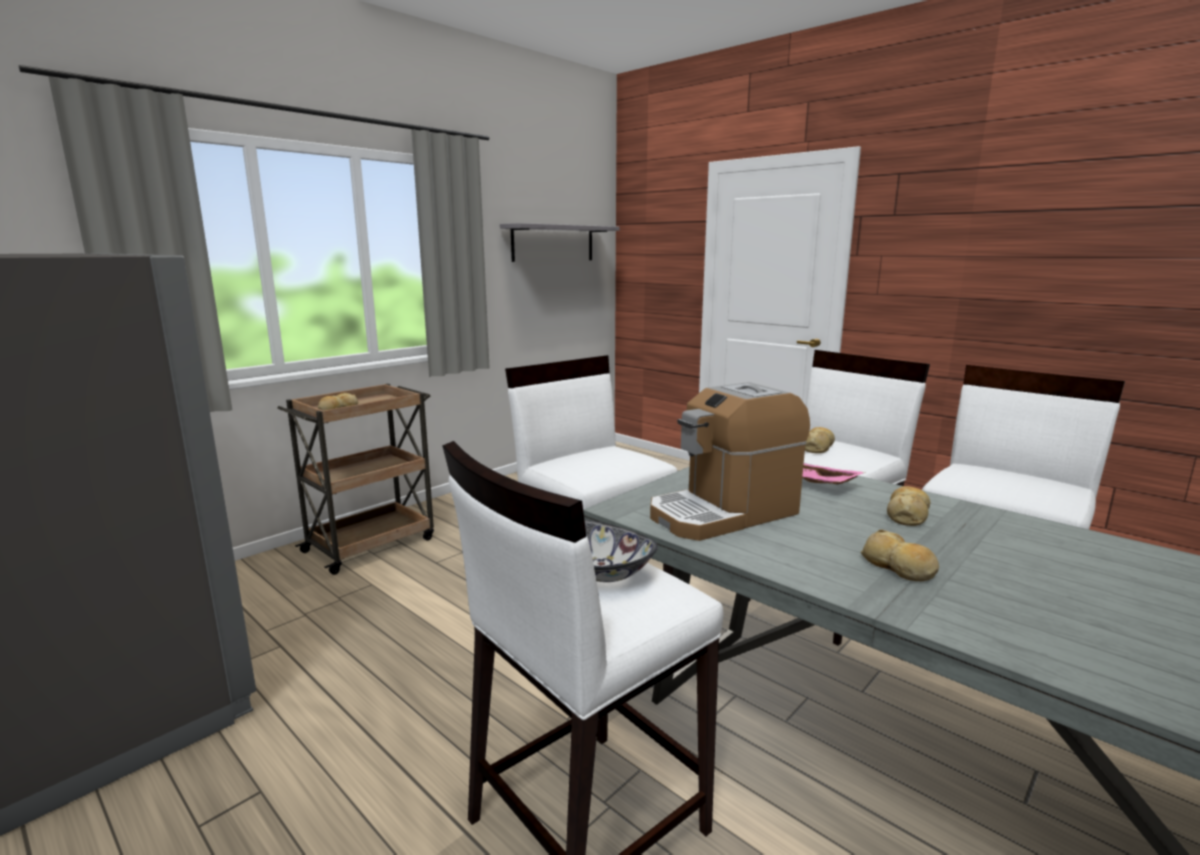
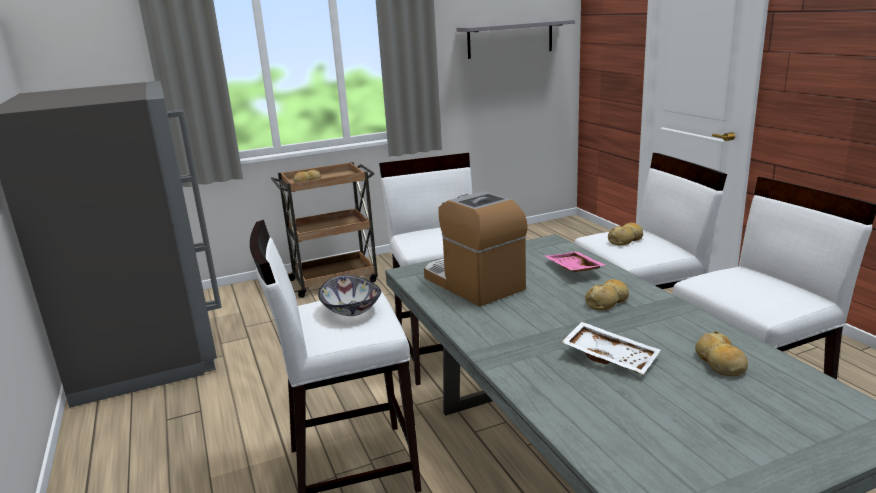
camera: 25 degrees right, 5 degrees up
coffee machine [650,382,810,541] -> coffee machine turned 60 degrees clockwise [424,191,528,307]
bread [861,530,939,581] -> bread moved to [695,331,748,376]
none -> white tray [562,322,661,375]

